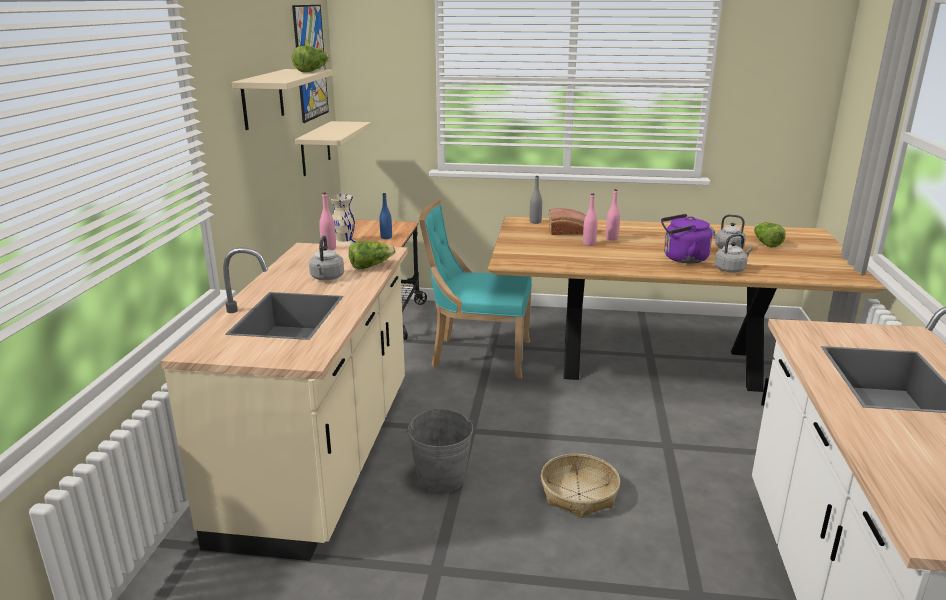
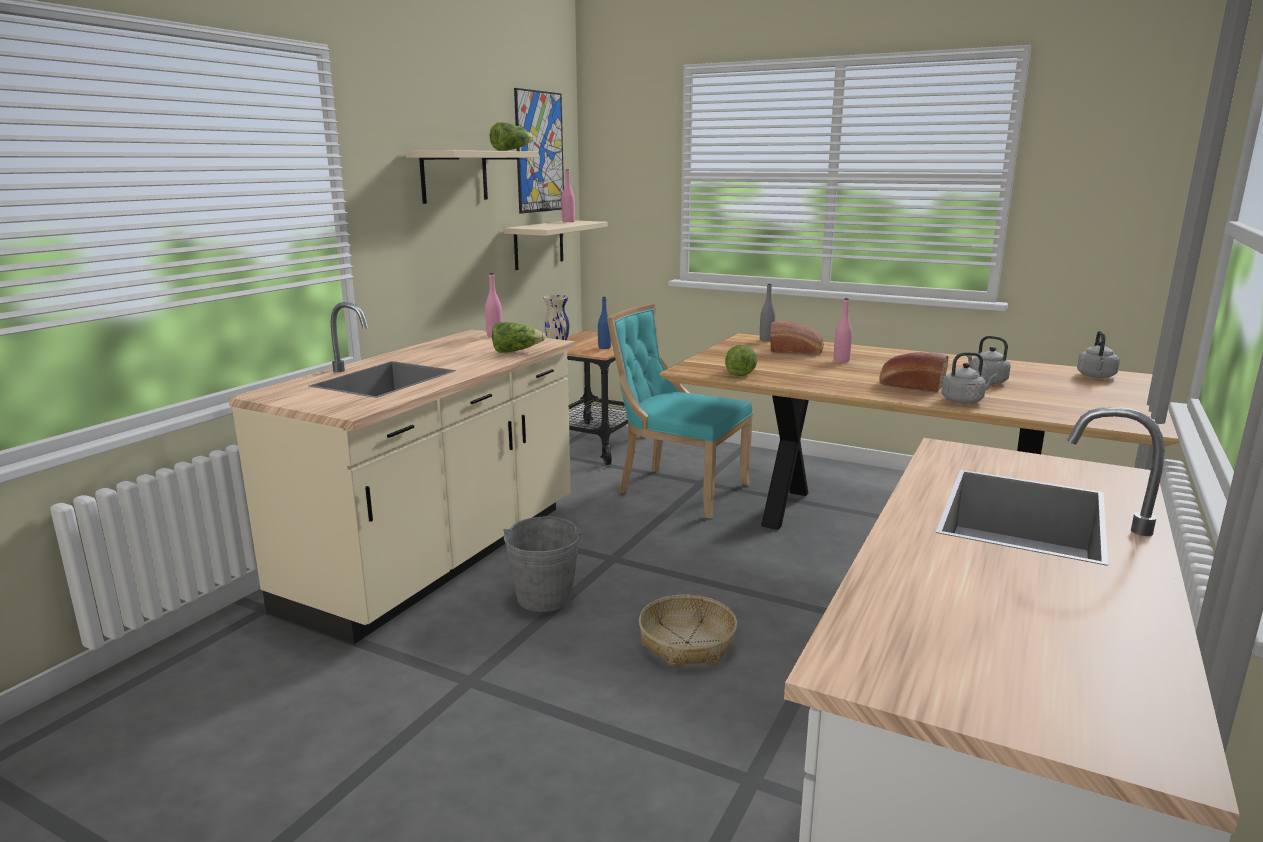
camera: 20 degrees right, 5 degrees down
grey kettle [309,235,344,280] -> grey kettle moved to [1077,331,1120,378]
pink bottle [583,194,598,246] -> pink bottle moved to [561,170,575,222]
purple kettle [661,214,712,264] -> bread [879,352,948,392]
lettuce [754,222,786,248] -> lettuce moved to [725,345,757,376]

